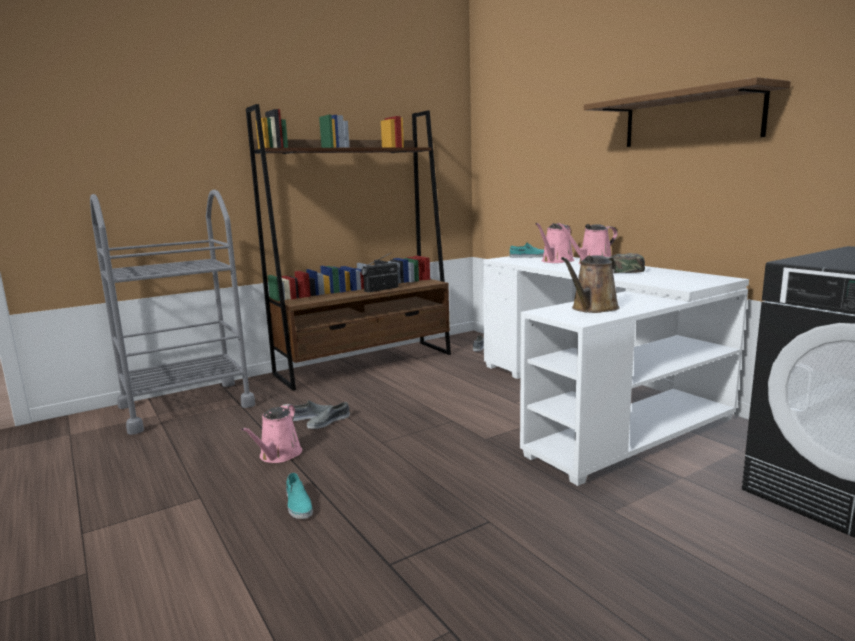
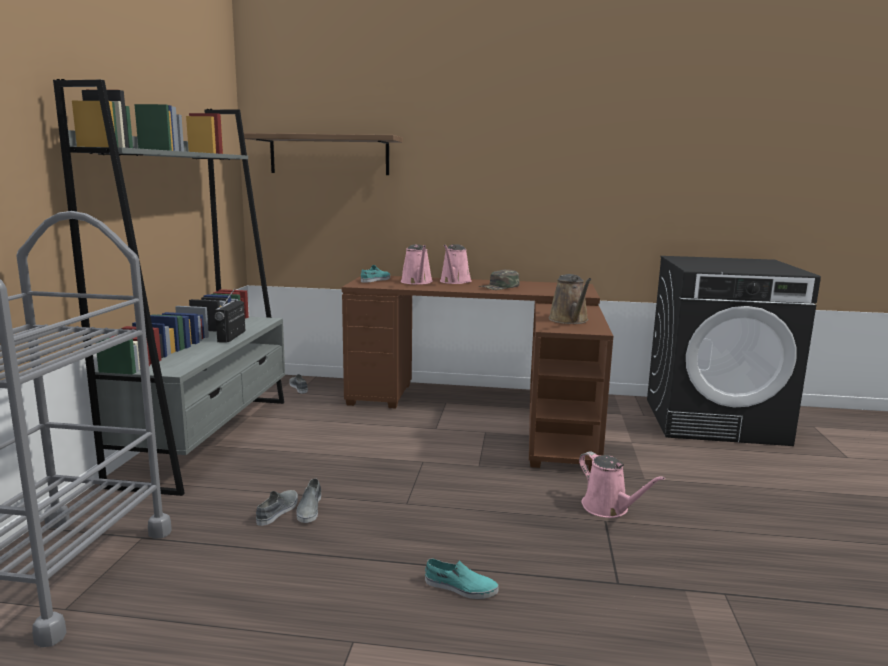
camera: 50 degrees left, 0 degrees up
pink watering can [241,404,302,463] -> pink watering can moved to [579,452,665,518]
brown bookcase [246,104,451,391] -> grey bookcase [53,79,285,496]
white desk [483,256,749,486] -> brown desk [342,276,613,472]
shelf [584,77,791,147] -> shelf moved to [244,133,403,175]

